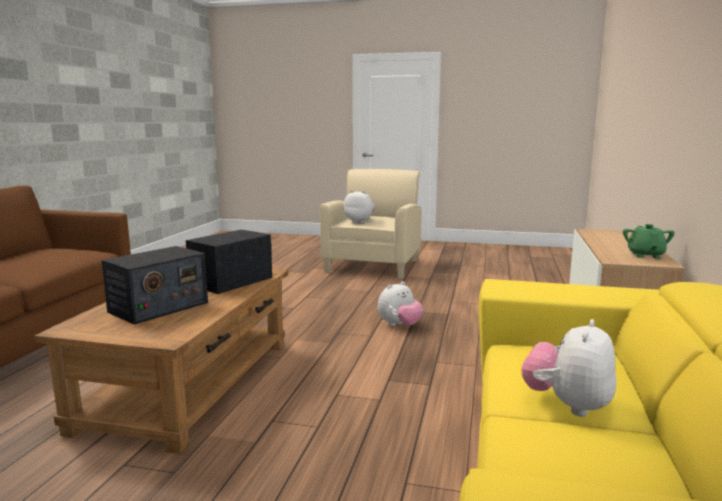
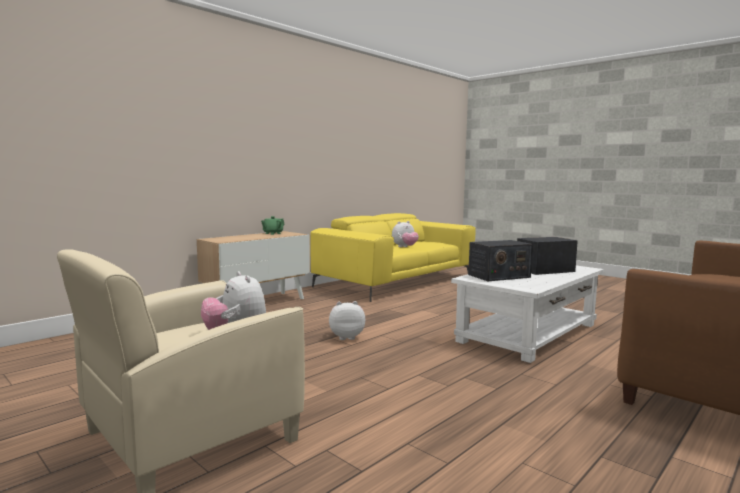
camera: 150 degrees left, 5 degrees down
brown coffee table [34,269,288,454] -> white coffee table [451,266,604,363]

